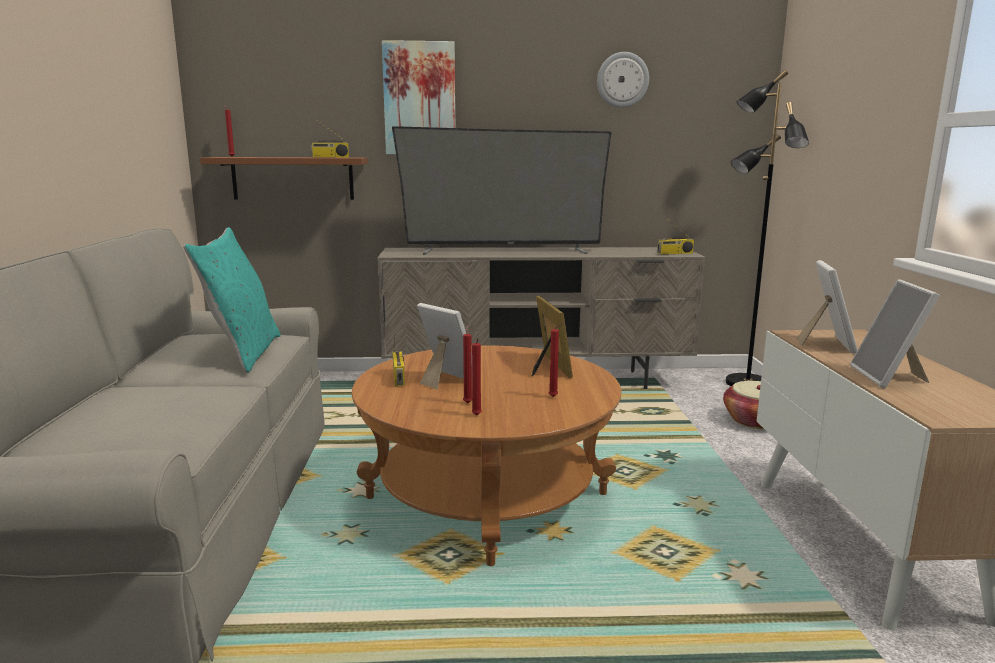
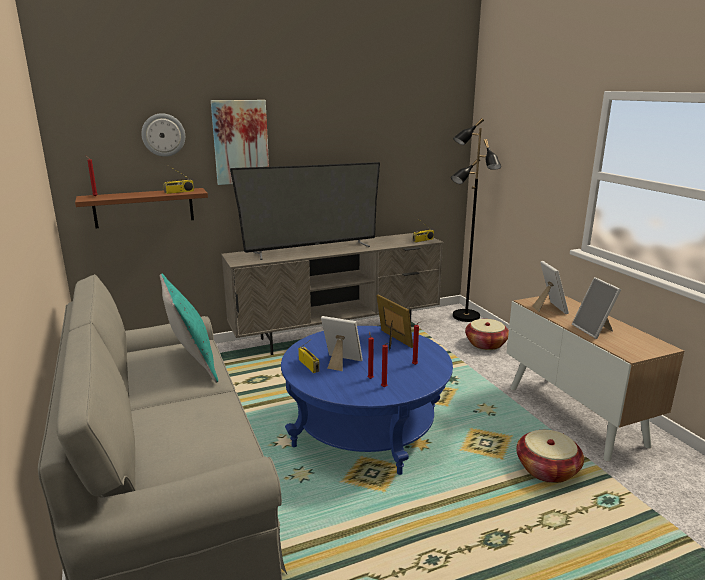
camera: 20 degrees left, 5 degrees up
brown coffee table [352,345,622,566] -> blue coffee table [281,326,453,475]
wall clock [597,52,649,108] -> wall clock moved to [141,113,185,157]
none -> basket [516,430,584,483]

